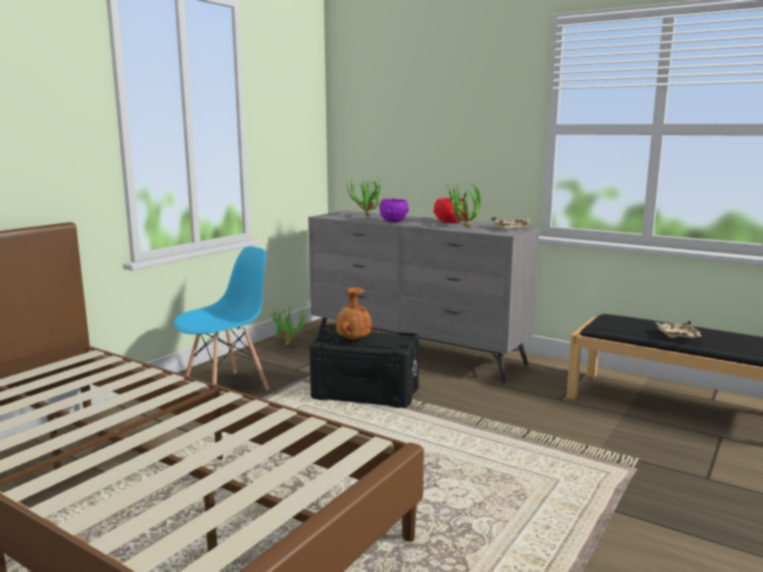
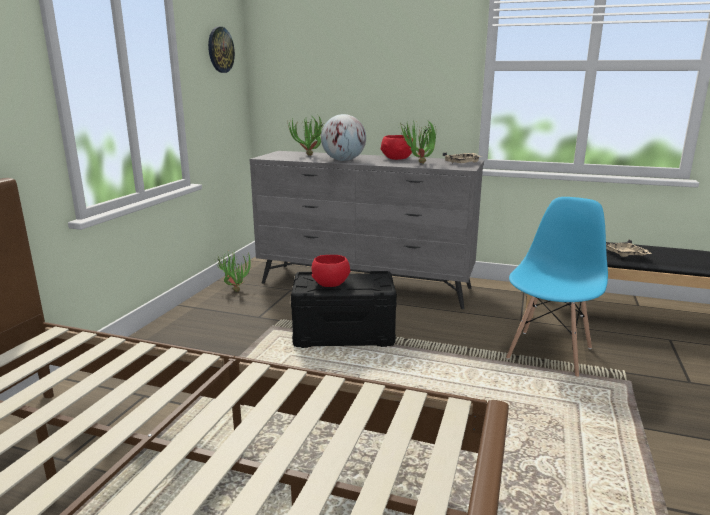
camera: 15 degrees left, 5 degrees up
blue chair [174,246,269,390] -> blue chair moved to [506,197,608,377]
brown vase [336,288,371,340] -> red bowl [312,255,350,287]
purple bowl [379,199,409,222] -> globe [321,114,366,161]
none -> wall clock [208,27,235,73]

